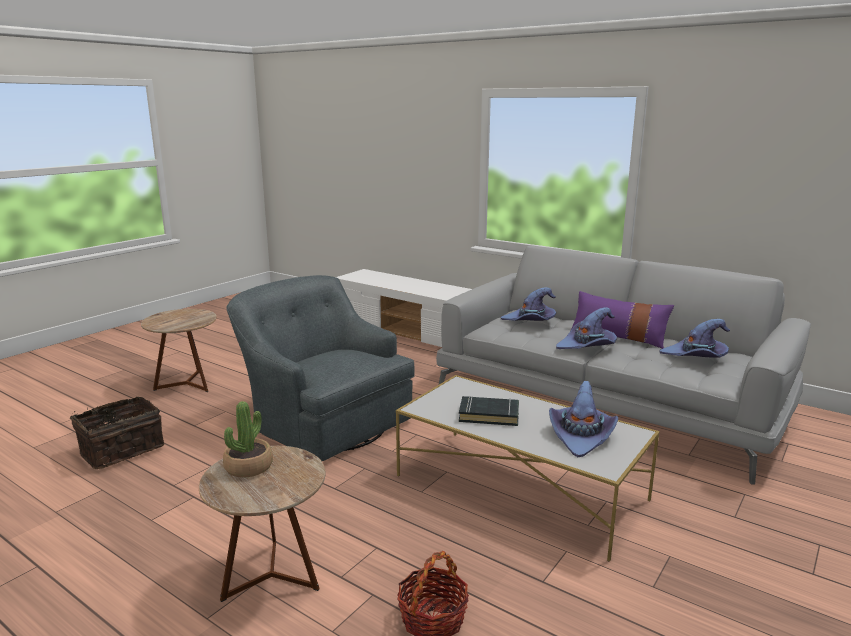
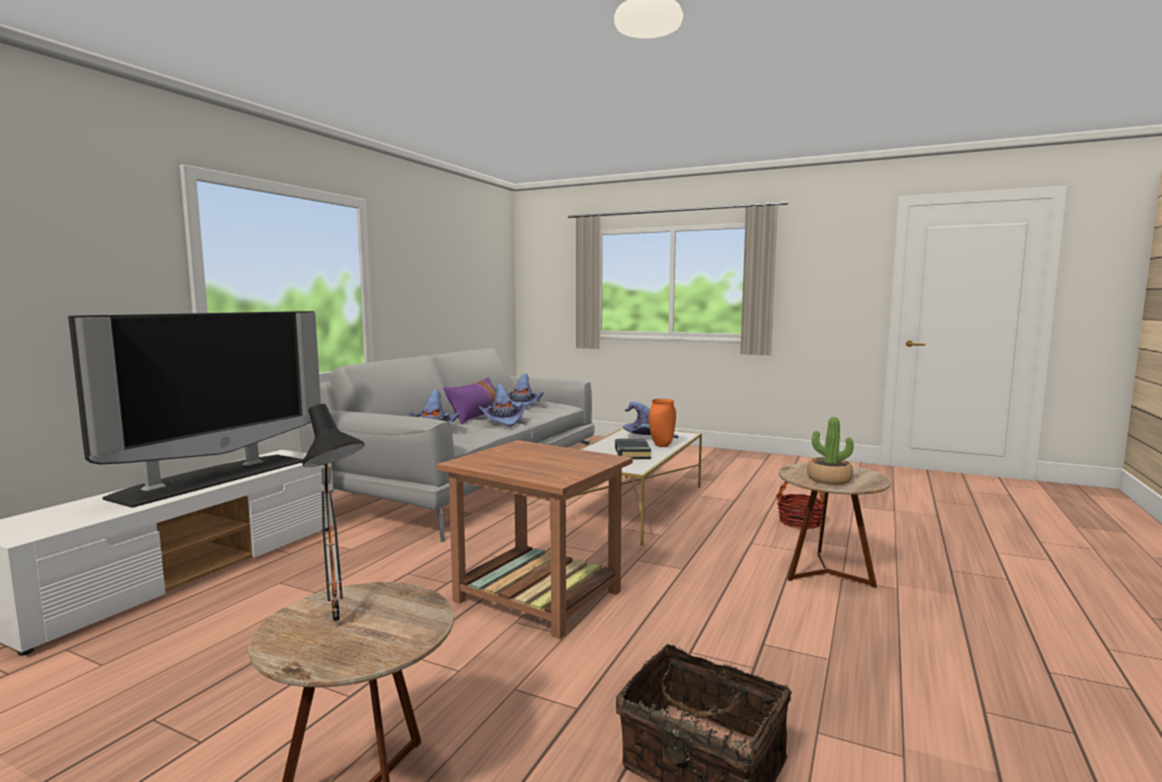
camera: 100 degrees left, 10 degrees down
grey armchair [226,275,415,461] -> brown side table [437,440,633,639]
none -> television [68,311,321,508]
none -> black table lamp [302,404,365,626]
none -> orange vase [649,399,676,447]

